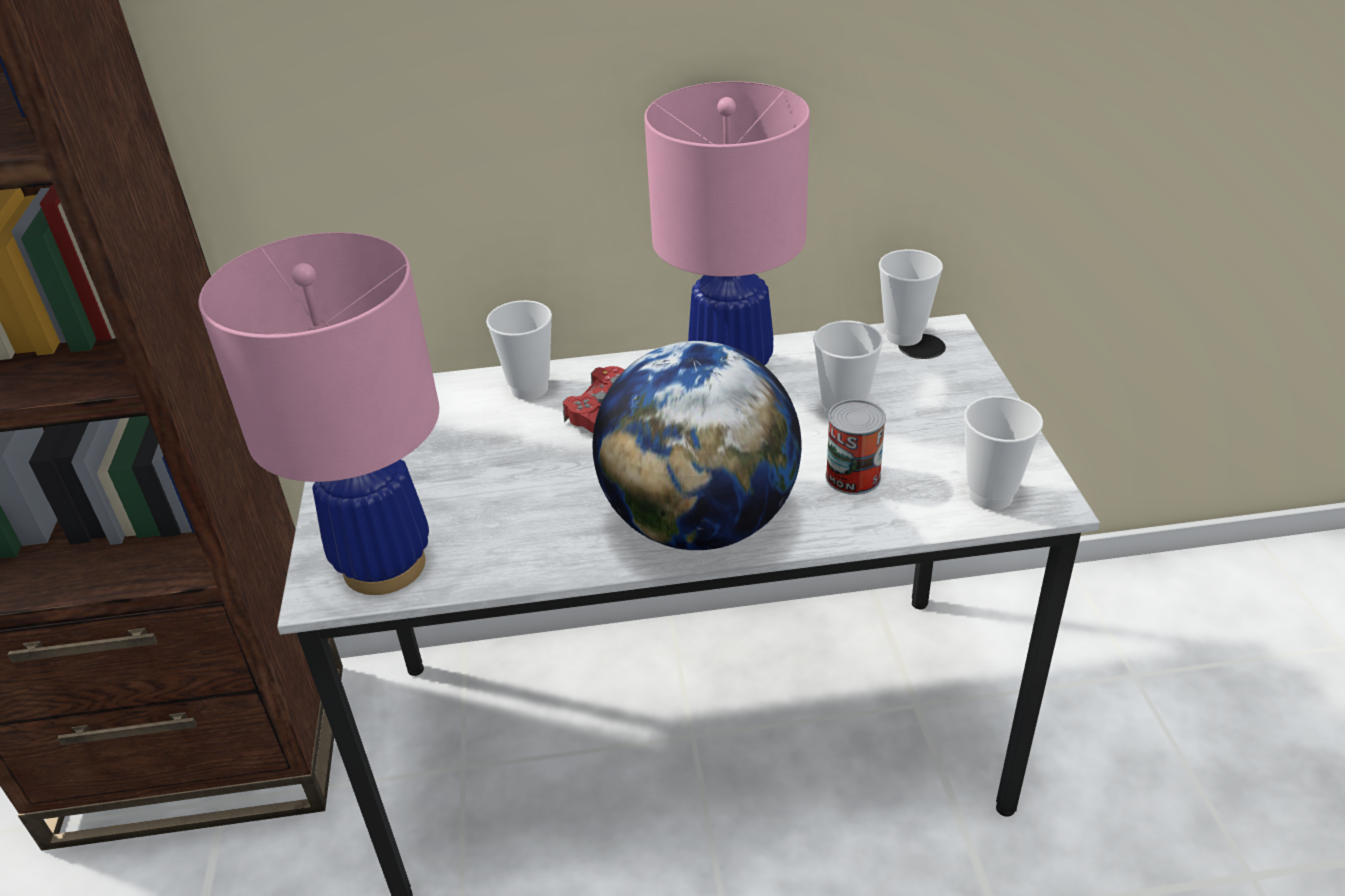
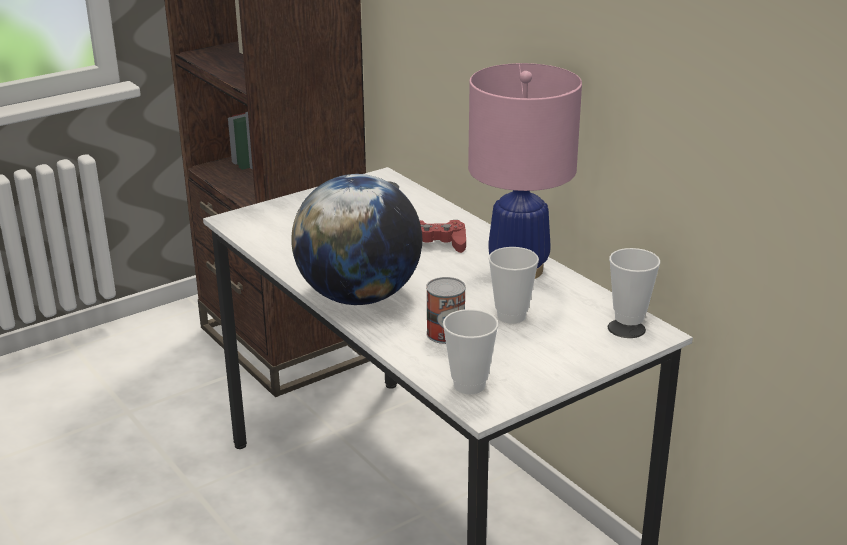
camera: 60 degrees right, 10 degrees down
pink table lamp [199,232,439,595] -> none
cup [486,300,552,400] -> none

